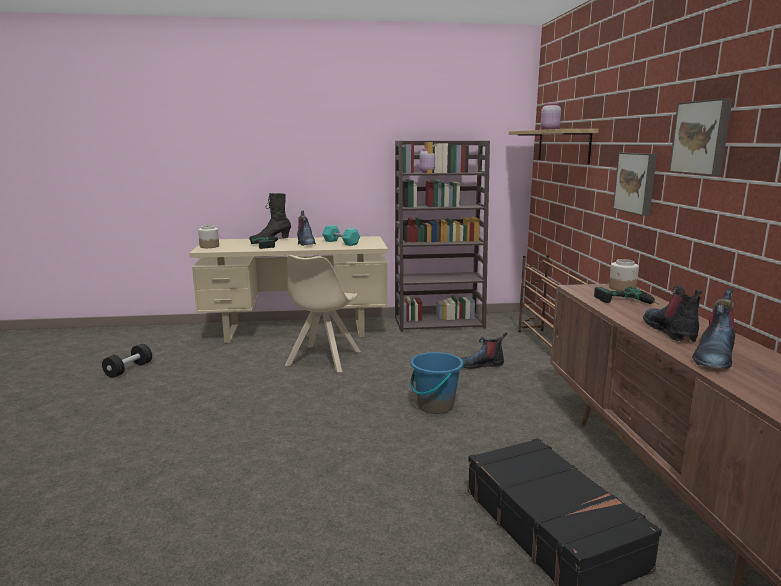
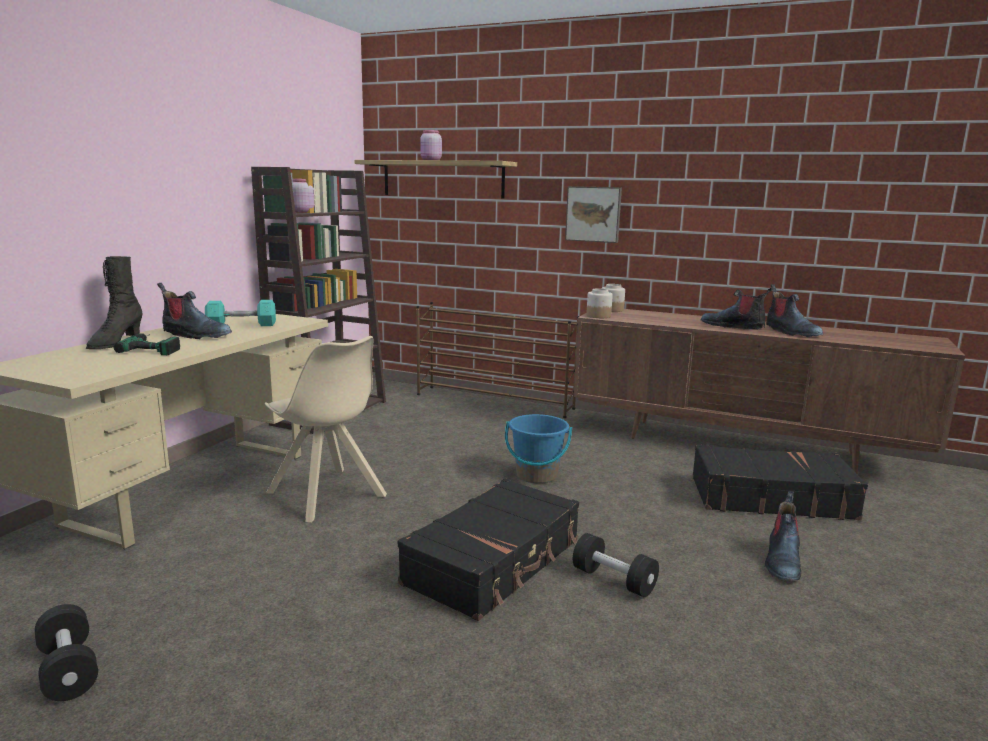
camera: 60 degrees left, 0 degrees up
jar [198,225,219,248] -> jar moved to [586,288,613,318]
boot [460,332,507,369] -> boot moved to [765,491,801,581]
power drill [594,287,660,305] -> none
picture [669,98,733,176] -> none
none -> black suitcase [398,478,579,621]
none -> black dumbbell [573,533,659,597]

